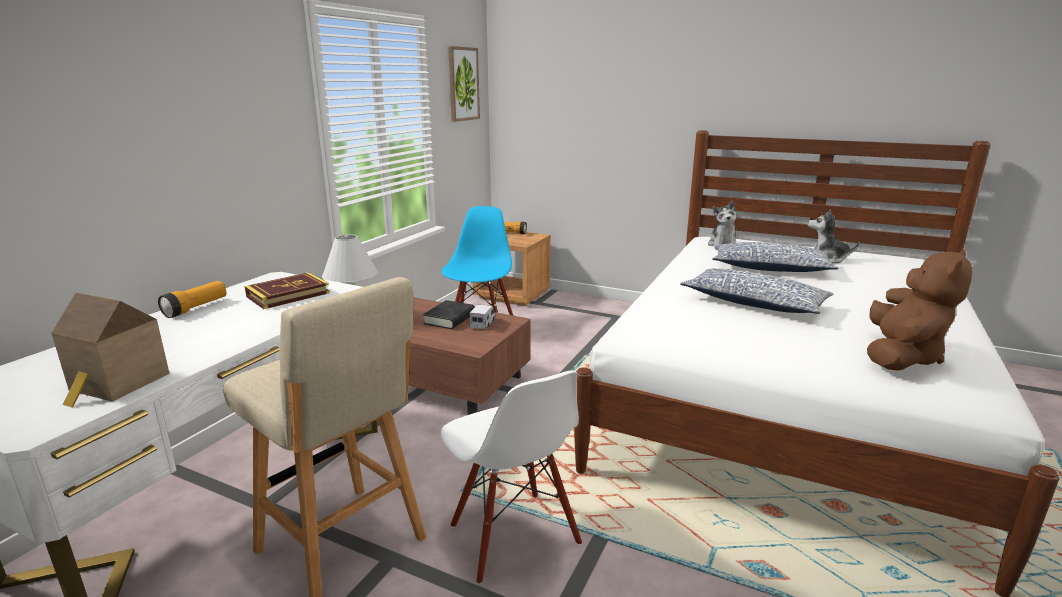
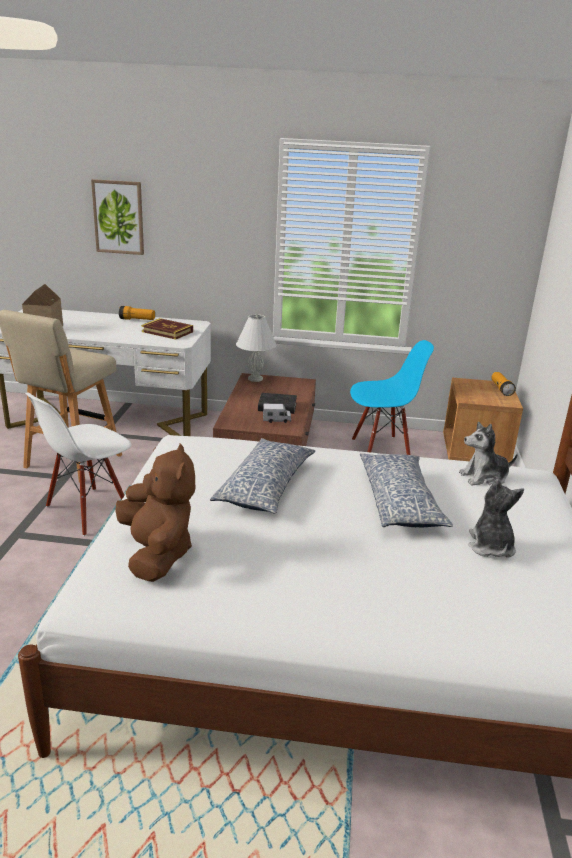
camera: 70 degrees right, 5 degrees up
picture [448,46,480,122] -> picture moved to [91,179,144,255]
brown plush toy [867,249,973,371] -> brown plush toy turned 120 degrees counterclockwise [115,444,195,582]

